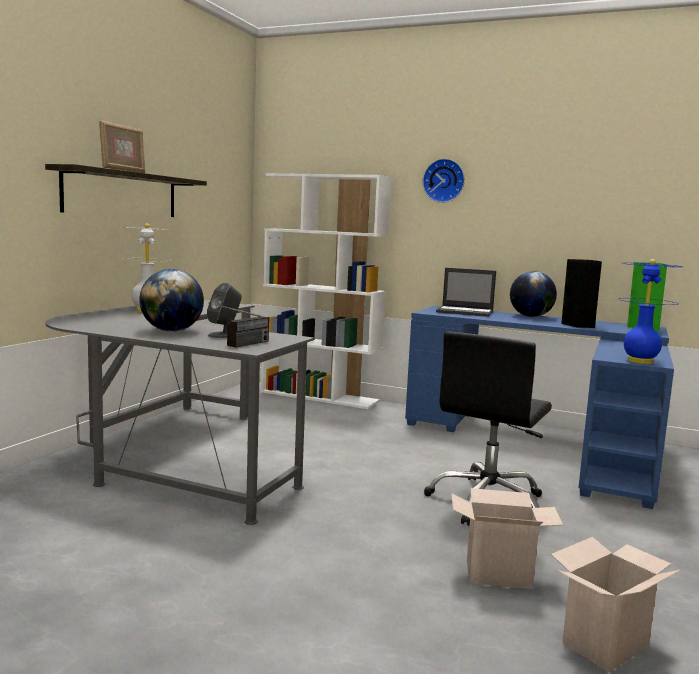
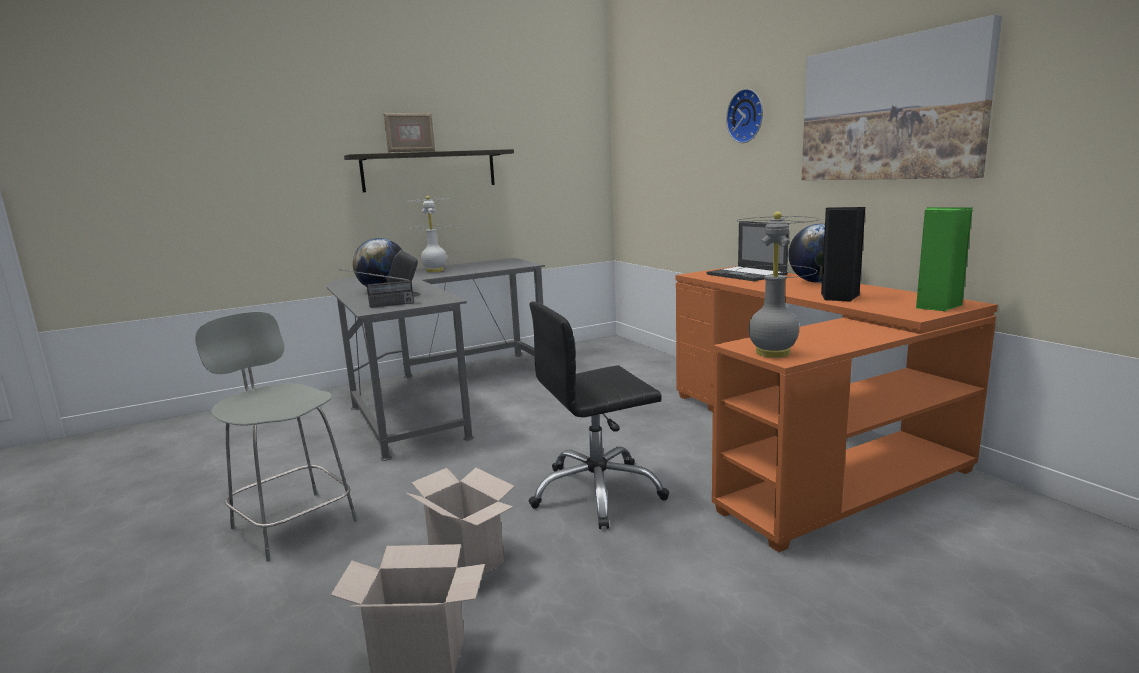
camera: 40 degrees right, 5 degrees up
white bookcase [261,173,392,409] -> none
blue desk [405,306,674,509] -> orange desk [676,266,998,552]
blue table lamp [618,259,683,364] -> grey table lamp [735,212,820,358]
none -> grey chair [195,312,357,562]
none -> picture [802,15,1002,180]

